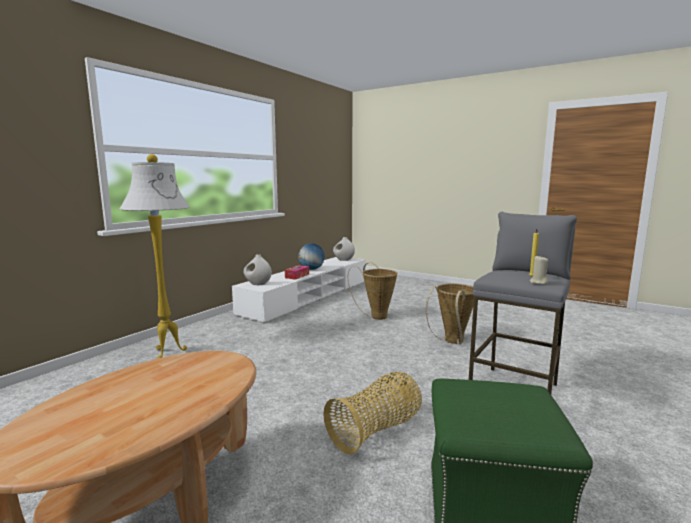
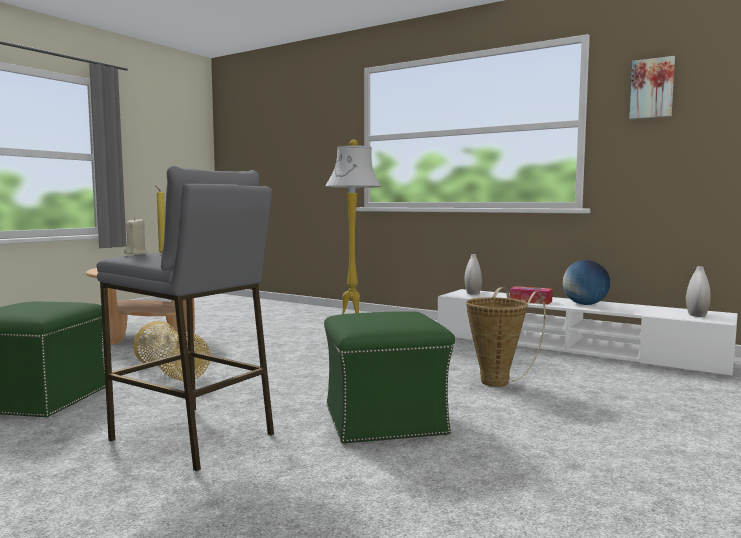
camera: 90 degrees right, 5 degrees down
basket [426,283,474,344] -> green ottoman [324,311,455,444]
none -> picture [630,56,675,119]

